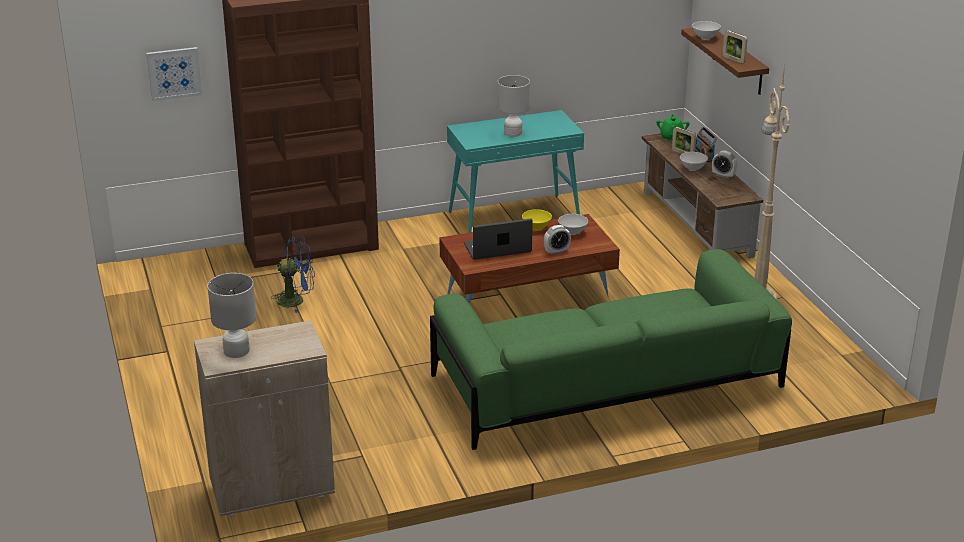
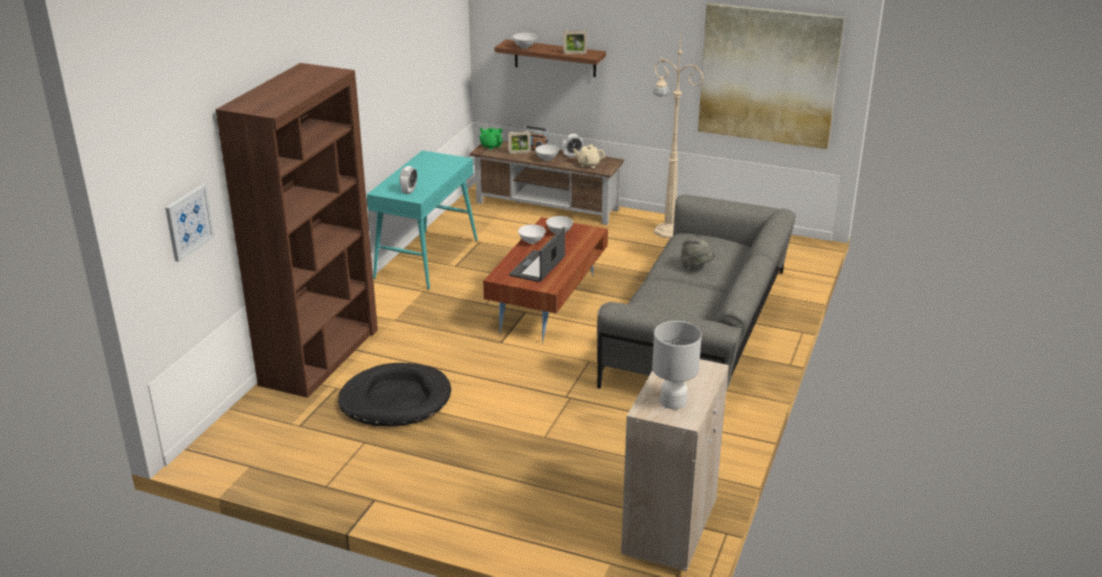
camera: 50 degrees left, 0 degrees up
blue fan [271,237,315,313] -> black dog bed [338,363,451,426]
green sofa [430,249,792,450] -> grey sofa [597,195,796,389]
grey table lamp [498,75,530,137] -> none
yellow bowl [522,209,552,231] -> white bowl [518,225,546,244]
alarm clock [544,225,571,255] -> alarm clock moved to [400,166,417,194]
none -> beige teapot [573,144,605,168]
none -> grey hat [680,235,715,268]
none -> picture [698,3,845,149]

